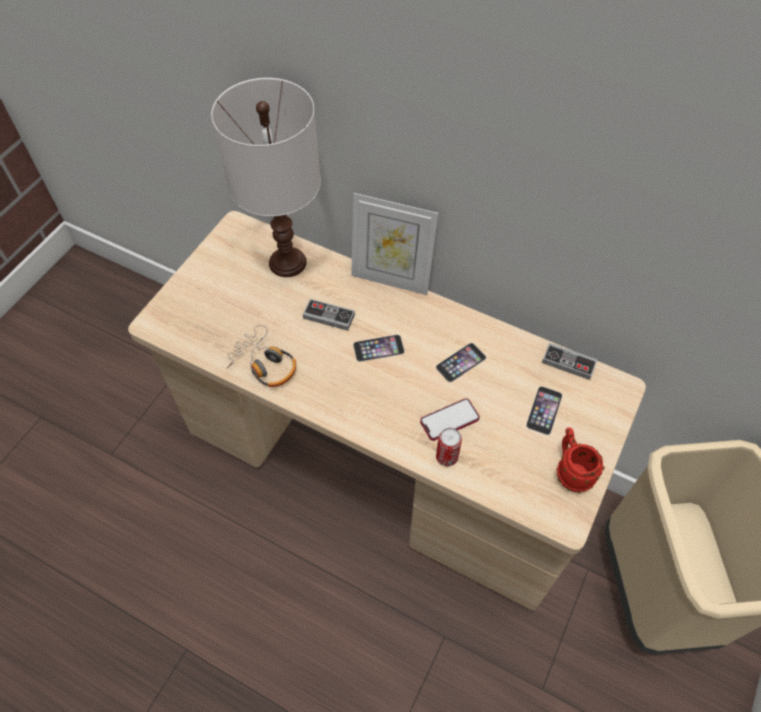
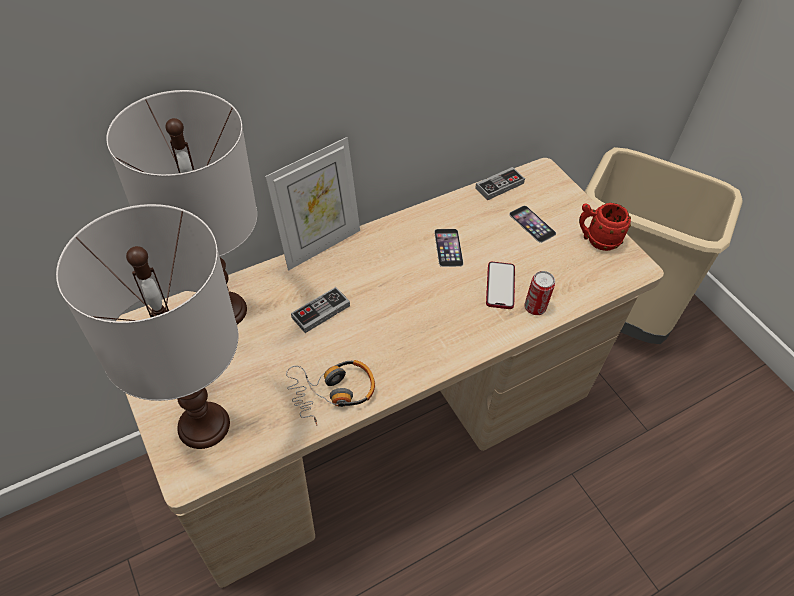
camera: 60 degrees left, 5 degrees down
phone [353,335,405,362] -> none
none -> white table lamp [56,204,238,449]

